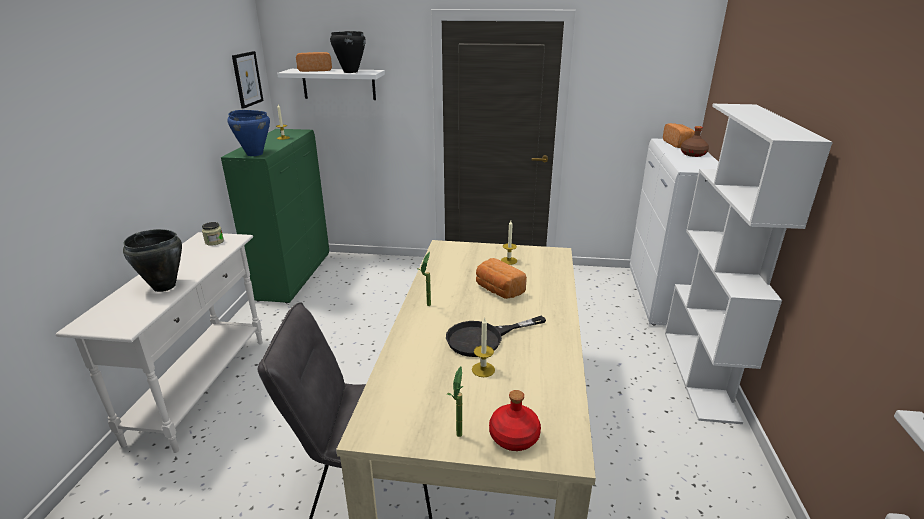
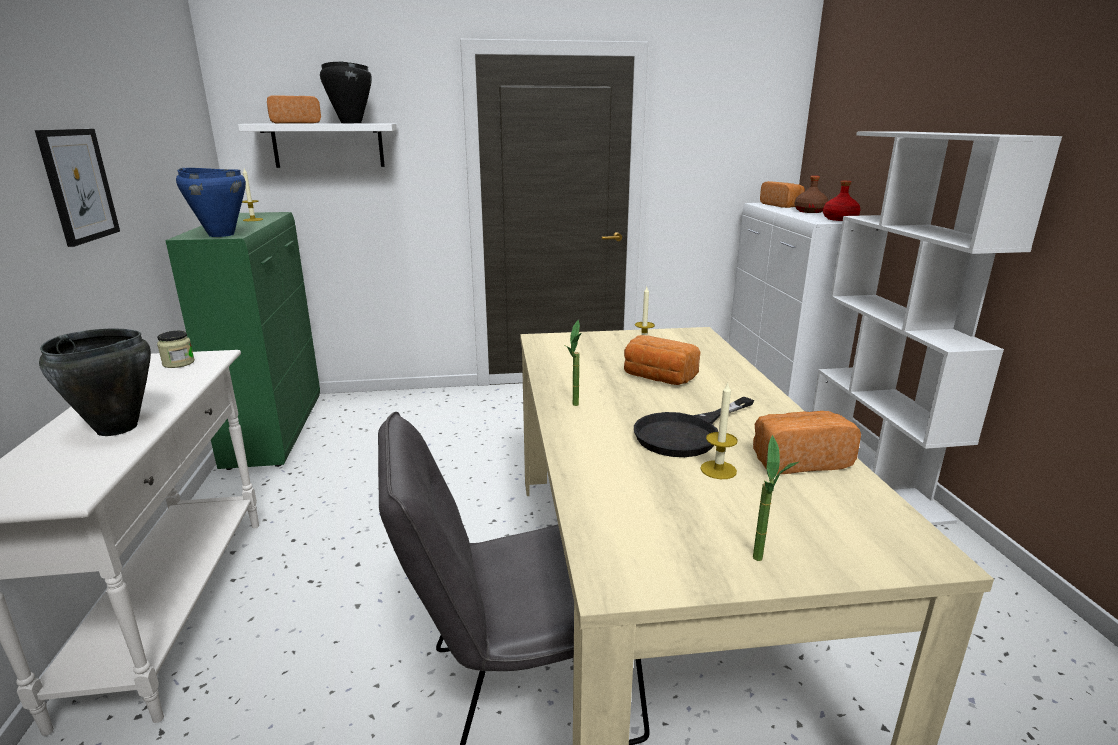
camera: 15 degrees left, 5 degrees down
picture [232,51,263,109] -> picture moved to [35,129,120,247]
red bottle [489,390,541,451] -> red bottle moved to [823,181,861,221]
none -> bread [753,411,861,474]

